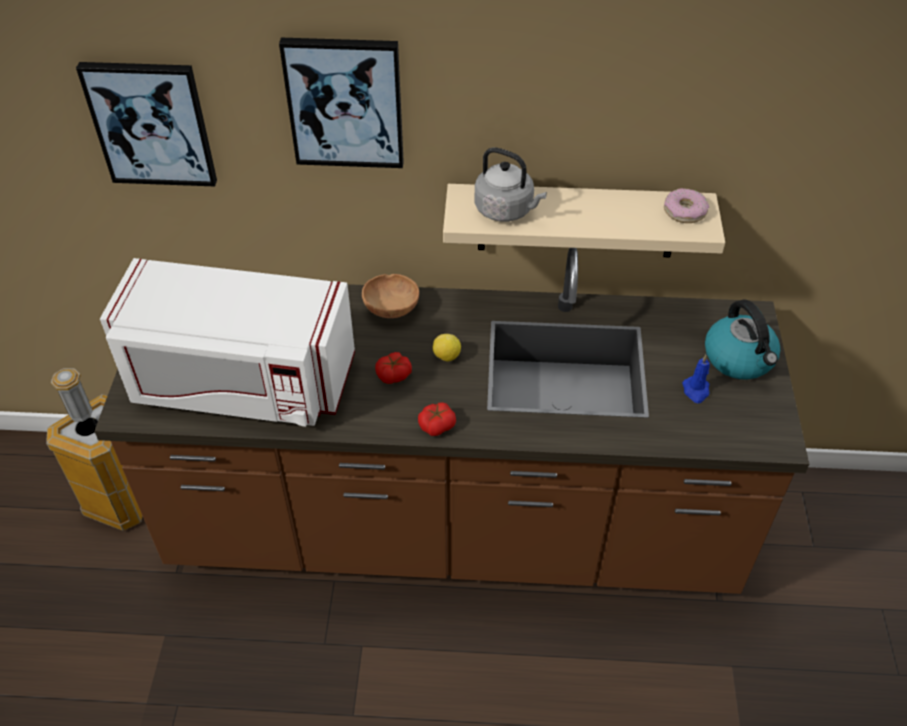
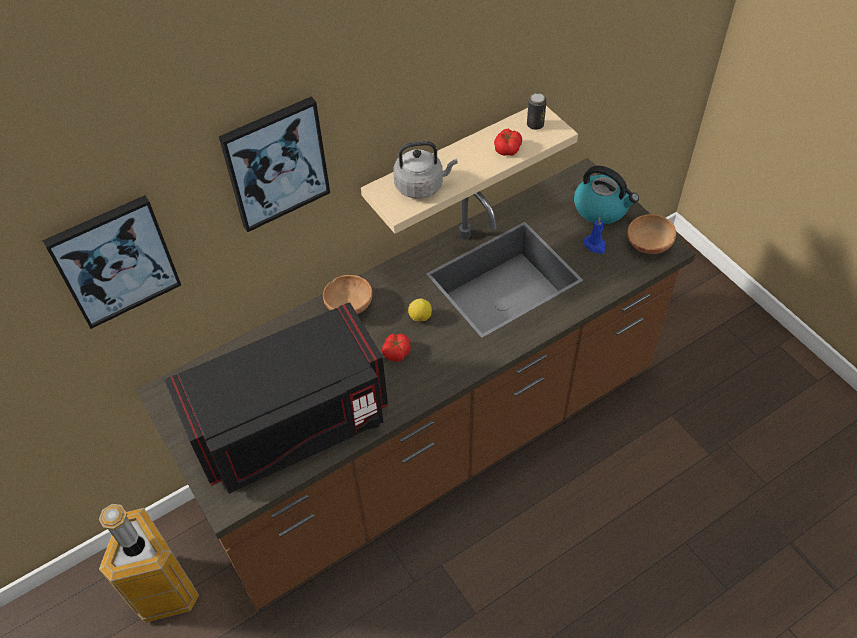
camera: 35 degrees left, 5 degrees up
white microwave [100,258,355,427] -> black microwave [164,302,388,494]
tomato [418,402,456,436] -> tomato moved to [494,129,522,156]
donut [664,188,709,223] -> can [527,93,547,130]
none -> brown bowl [628,214,676,254]

